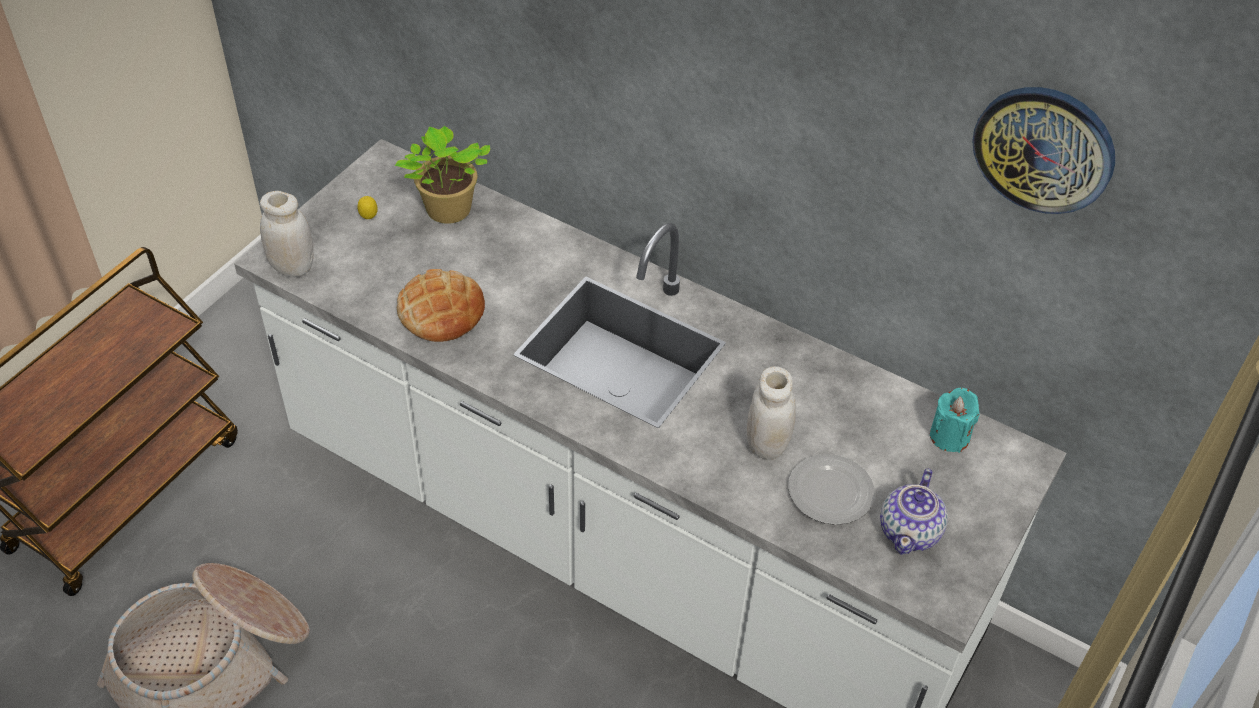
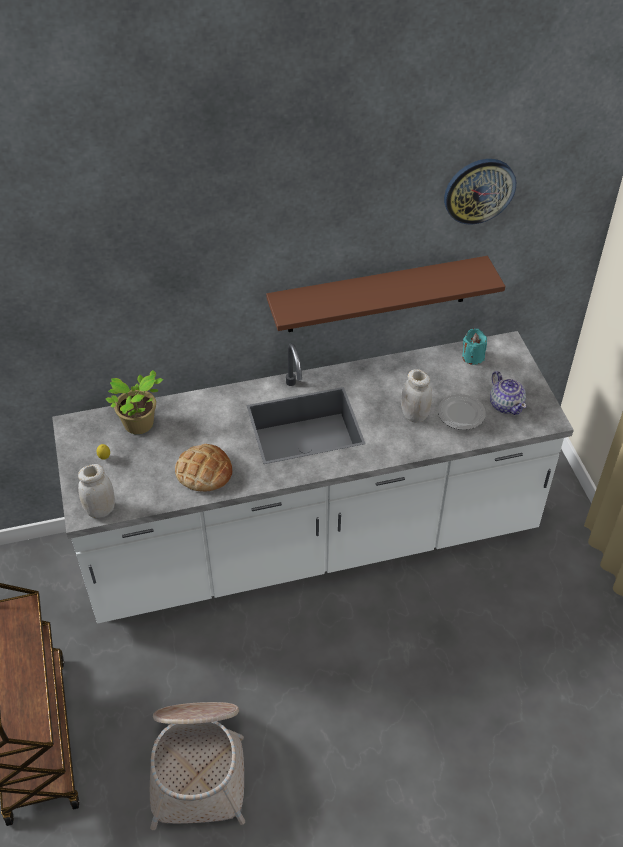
camera: 45 degrees left, 0 degrees up
none -> brown shelf [266,256,505,332]

